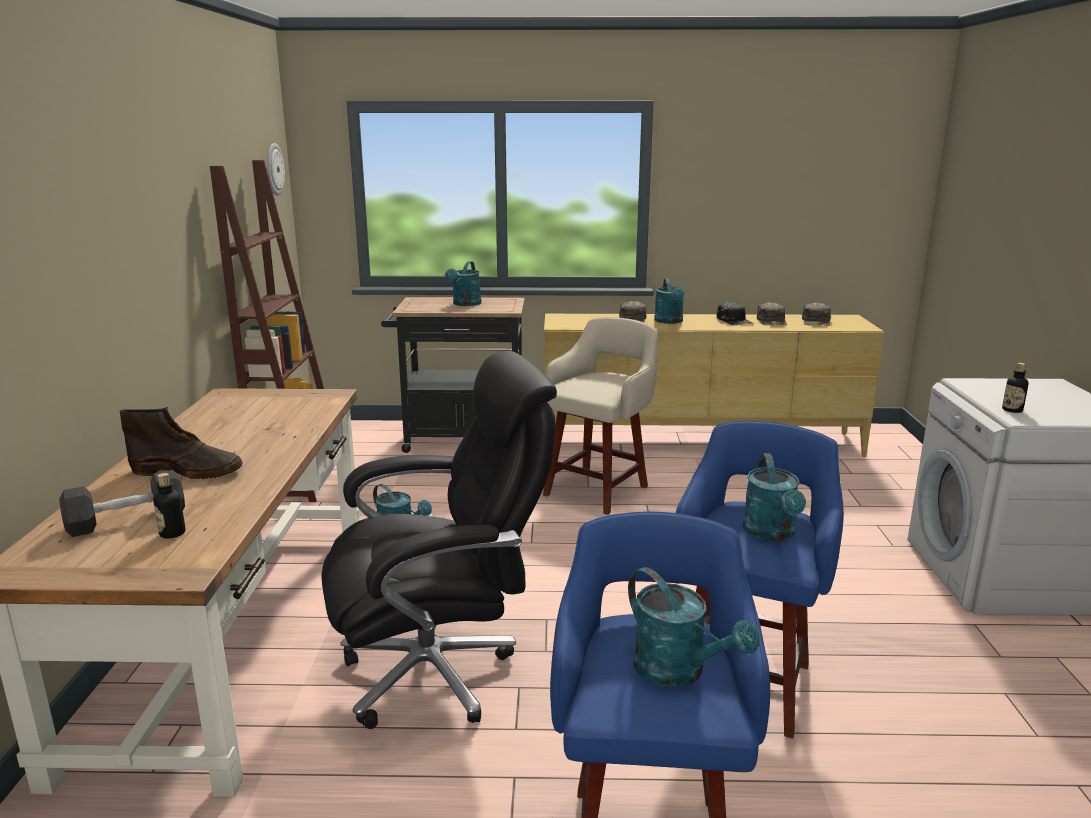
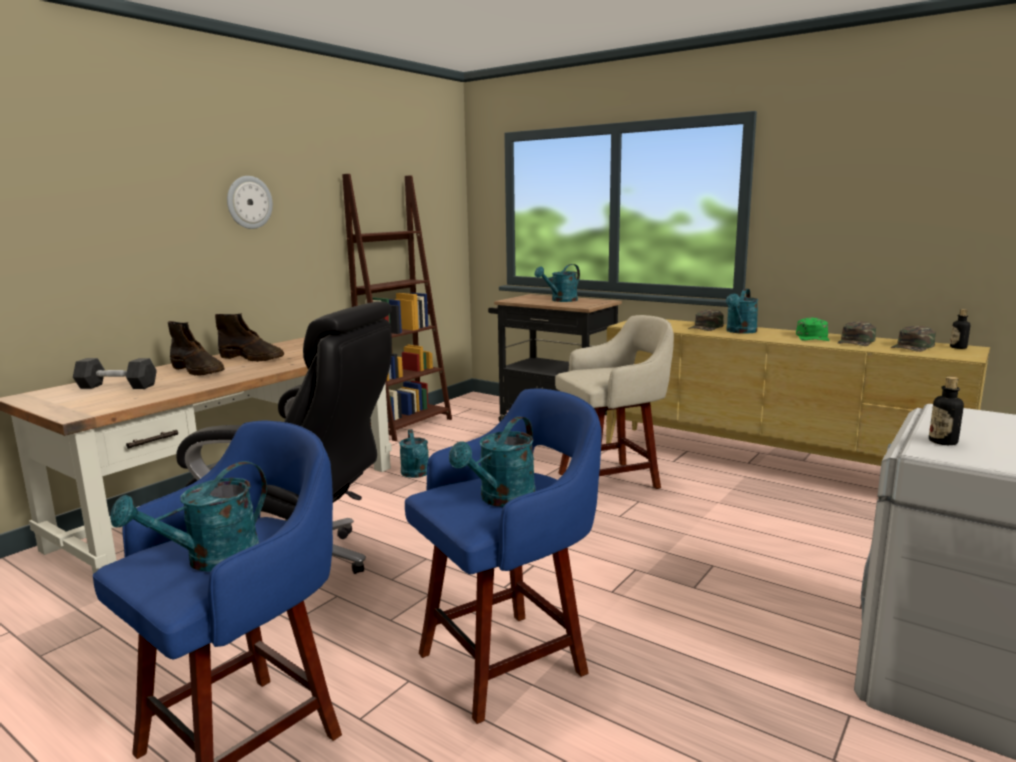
camera: 35 degrees right, 5 degrees down
bottle [153,473,186,539] -> bottle moved to [950,309,970,349]
wall clock [267,143,285,196] -> wall clock moved to [227,176,273,229]
turquoise watering can [628,567,759,687] -> turquoise watering can turned 45 degrees clockwise [110,461,267,572]
black cap [717,302,754,325] -> green cap [796,318,830,341]
none -> brown boot [215,313,284,362]

